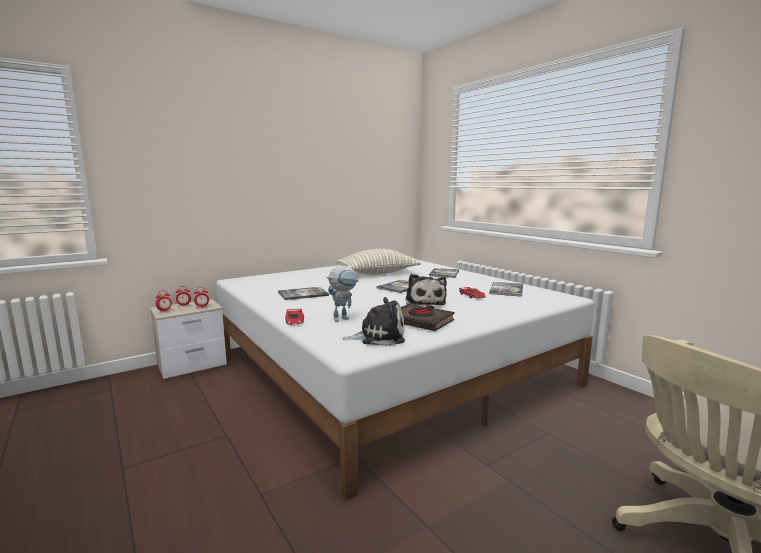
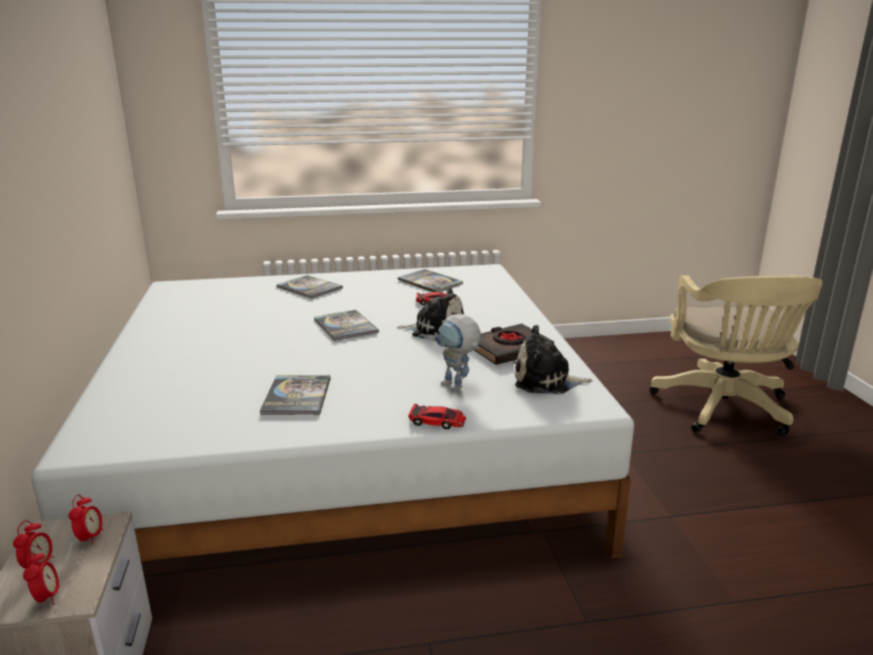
camera: 65 degrees left, 10 degrees up
toy robot [326,266,359,322] -> toy robot turned 150 degrees clockwise [434,314,481,391]
pillow [336,249,421,275] -> none
plush toy [342,297,405,346] -> plush toy turned 105 degrees counterclockwise [515,325,593,394]

